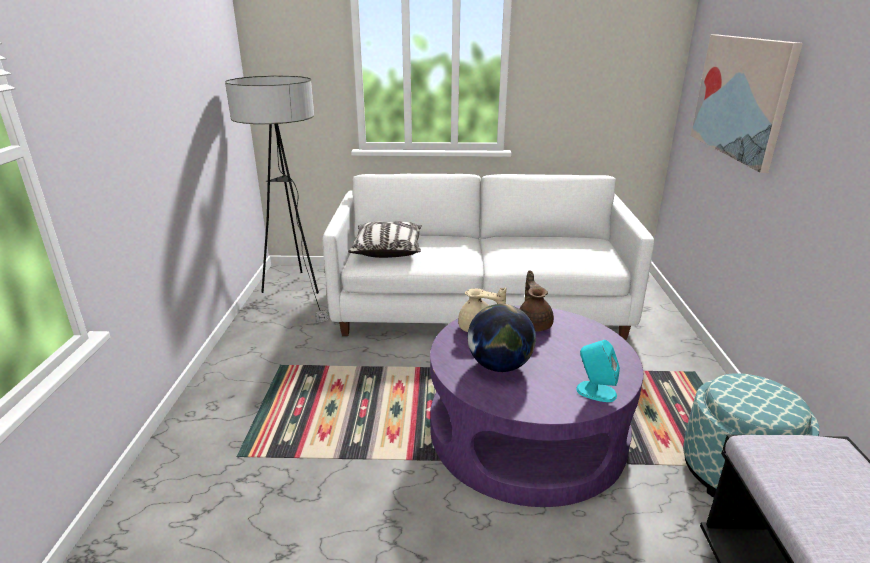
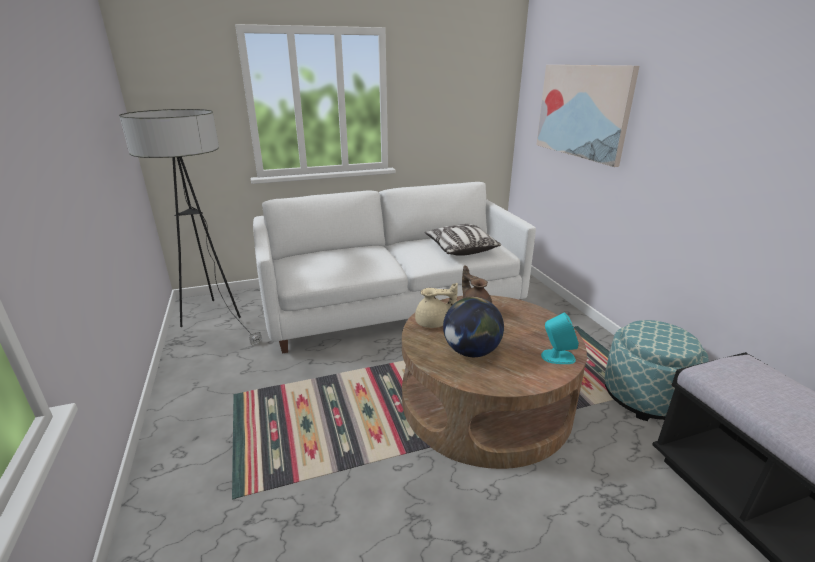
camera: 20 degrees left, 0 degrees up
pillow [348,221,422,258] -> pillow moved to [425,224,501,256]
purple coffee table [430,306,643,507] -> brown coffee table [402,295,587,469]

